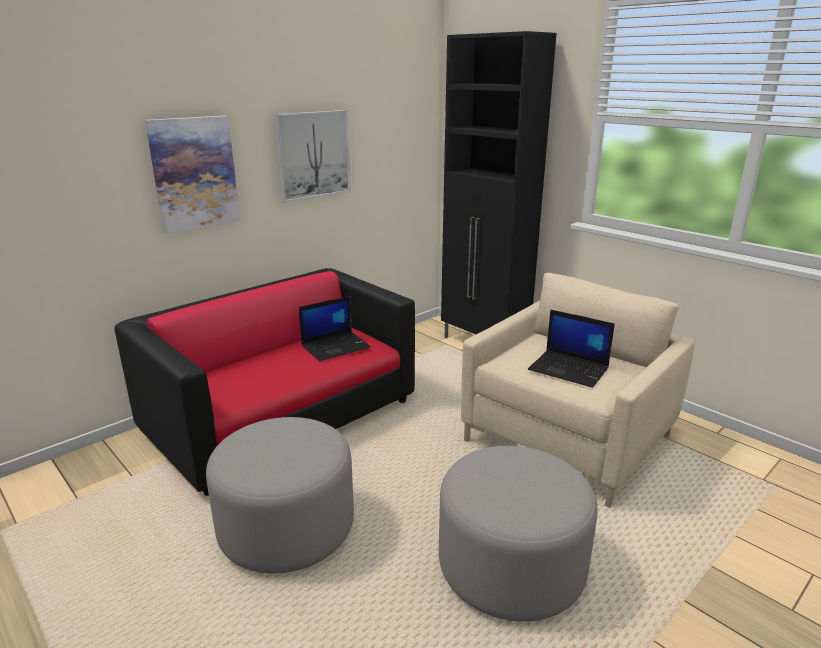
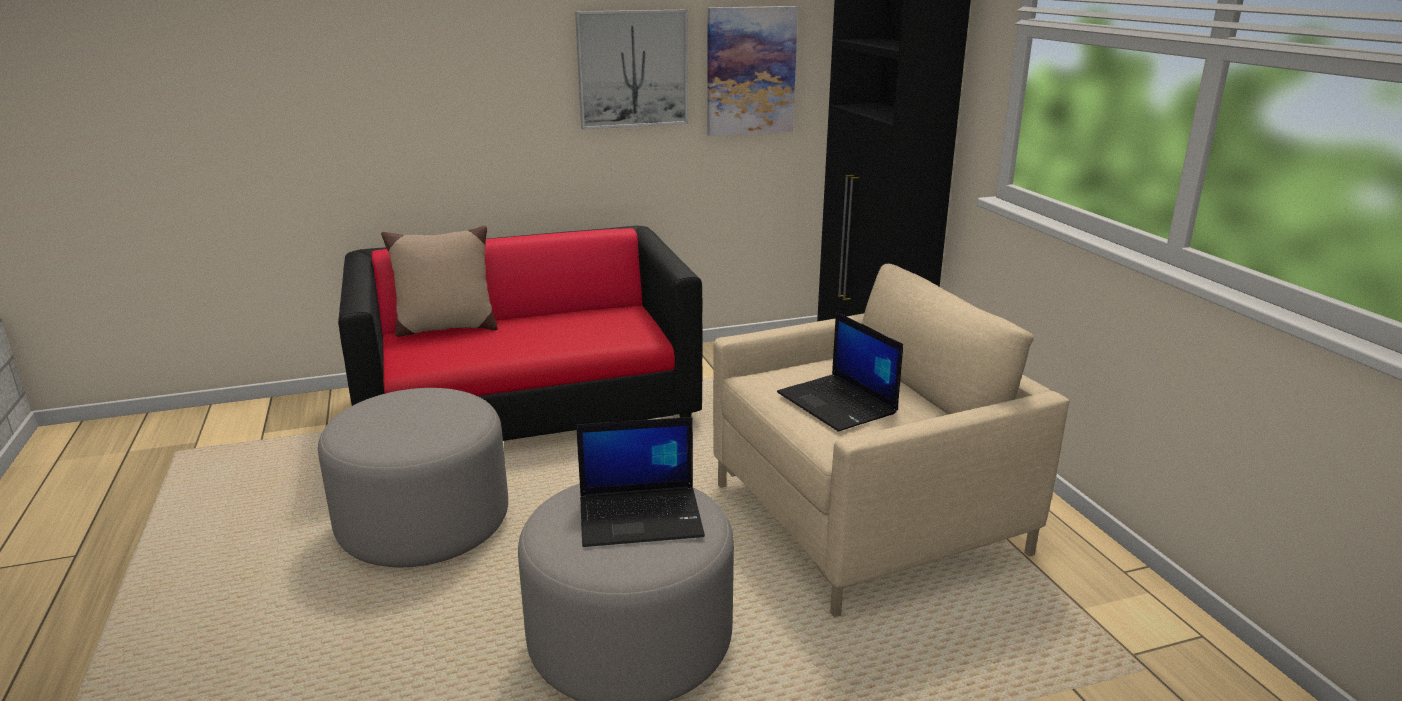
camera: 25 degrees right, 0 degrees up
picture [145,116,240,234] -> picture moved to [707,6,798,136]
laptop [299,296,371,361] -> laptop moved to [576,417,705,547]
none -> beige pillow [381,226,498,337]

